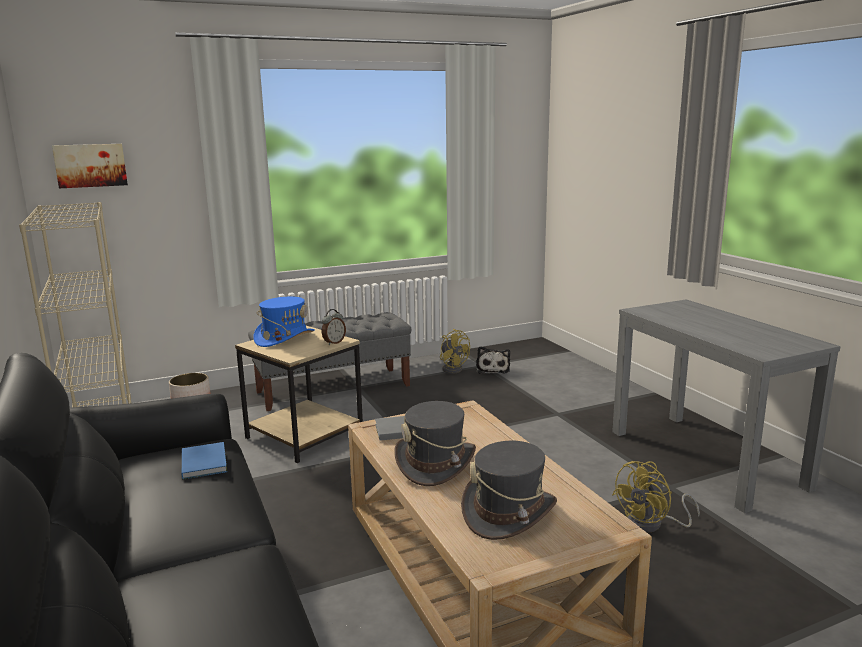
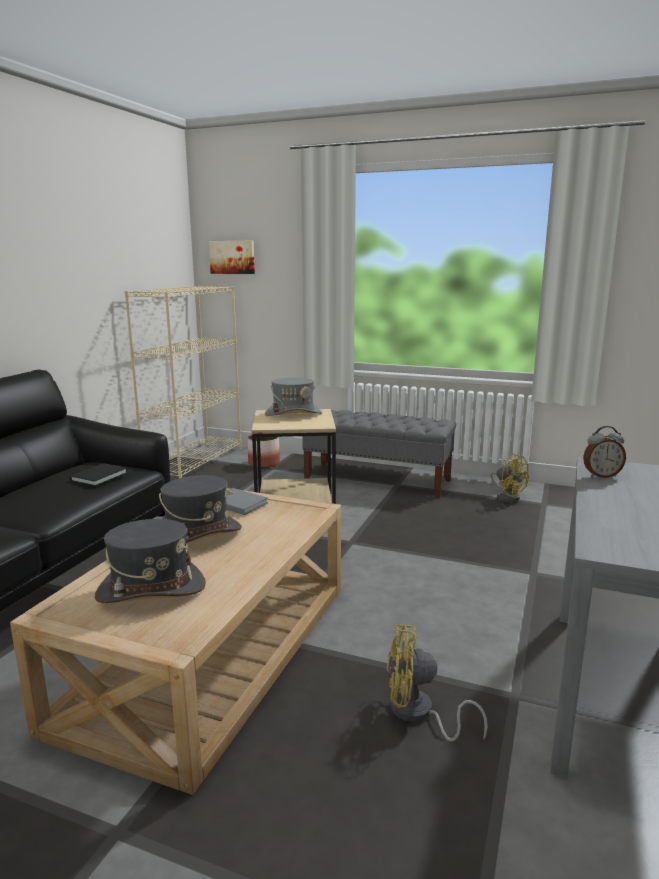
camera: 45 degrees right, 0 degrees up
blue book [182,442,227,480] -> black book [70,463,127,486]
blue hat [253,297,315,347] -> grey hat [265,378,322,416]
alarm clock [322,309,346,345] -> alarm clock moved to [583,426,626,478]
yellow fan [440,329,470,374] -> yellow fan turned 45 degrees counterclockwise [491,453,530,503]
plush toy [476,346,510,374] -> none

